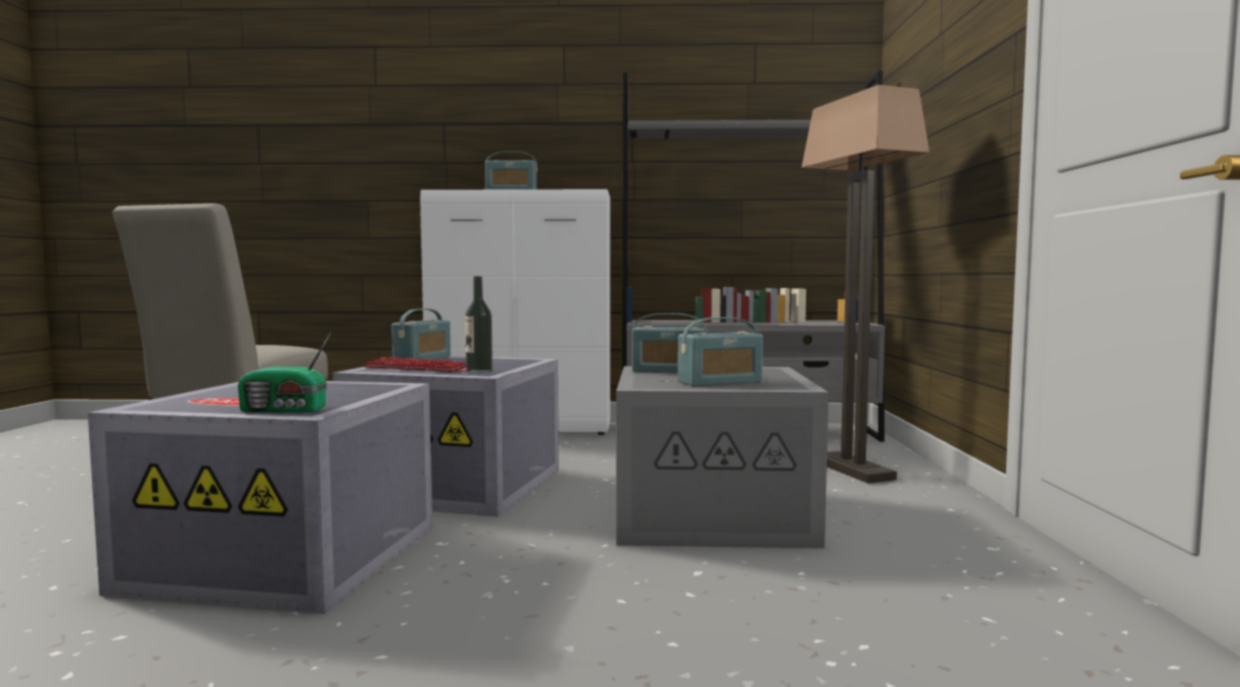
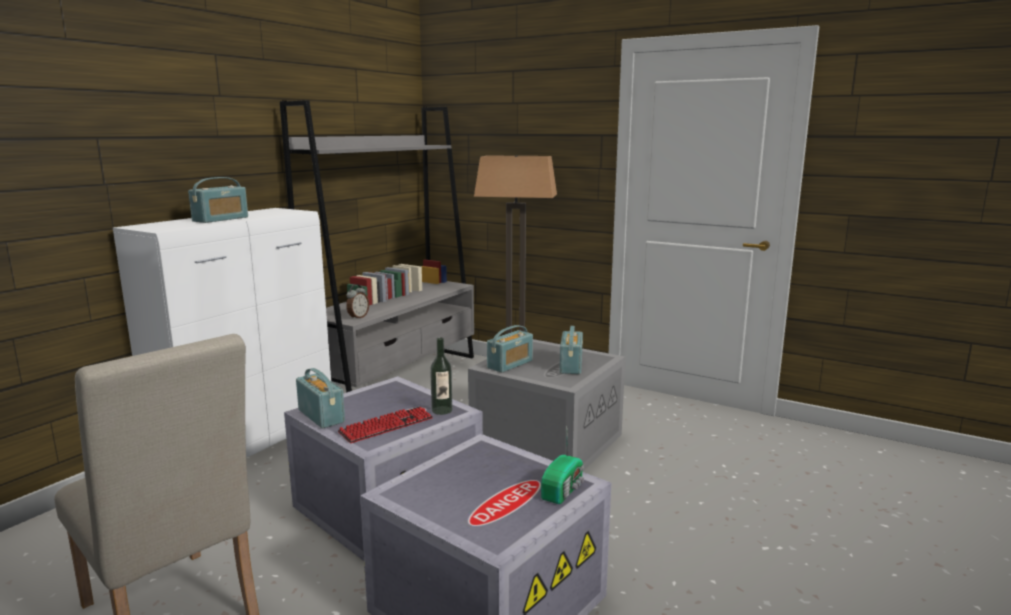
camera: 60 degrees left, 10 degrees up
none -> alarm clock [346,284,369,320]

